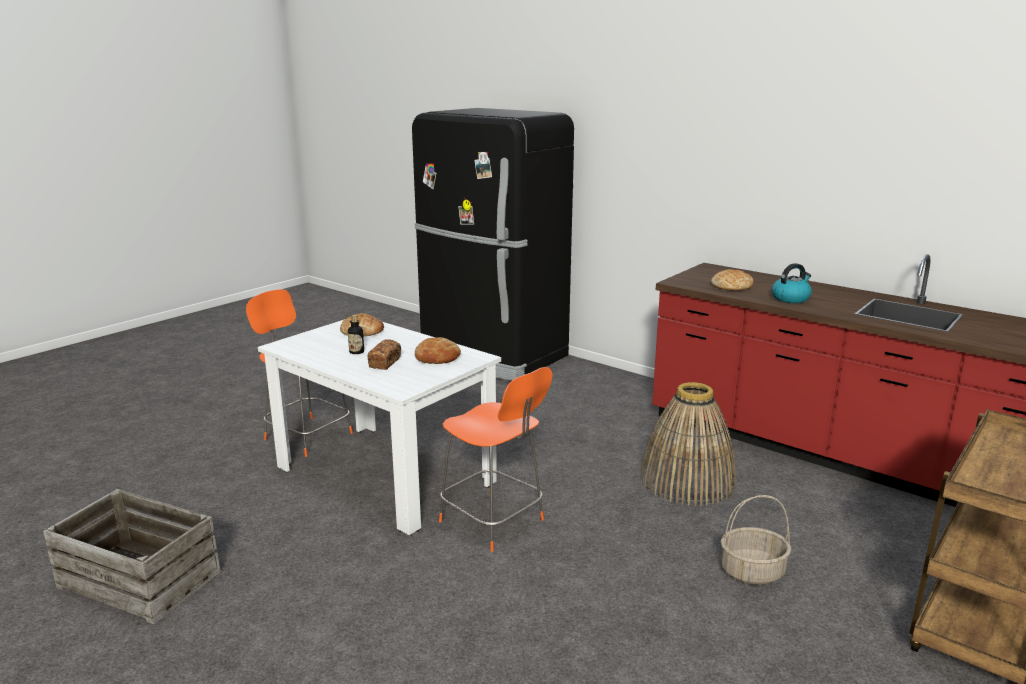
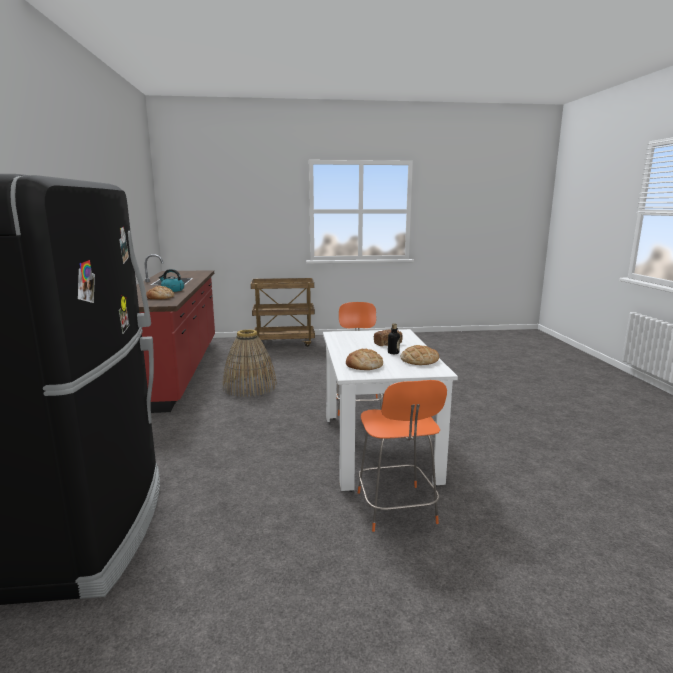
camera: 135 degrees left, 5 degrees down
crate [43,489,221,624] -> none
bread [415,337,461,364] -> bread moved to [401,345,439,365]
basket [720,495,791,585] -> none

